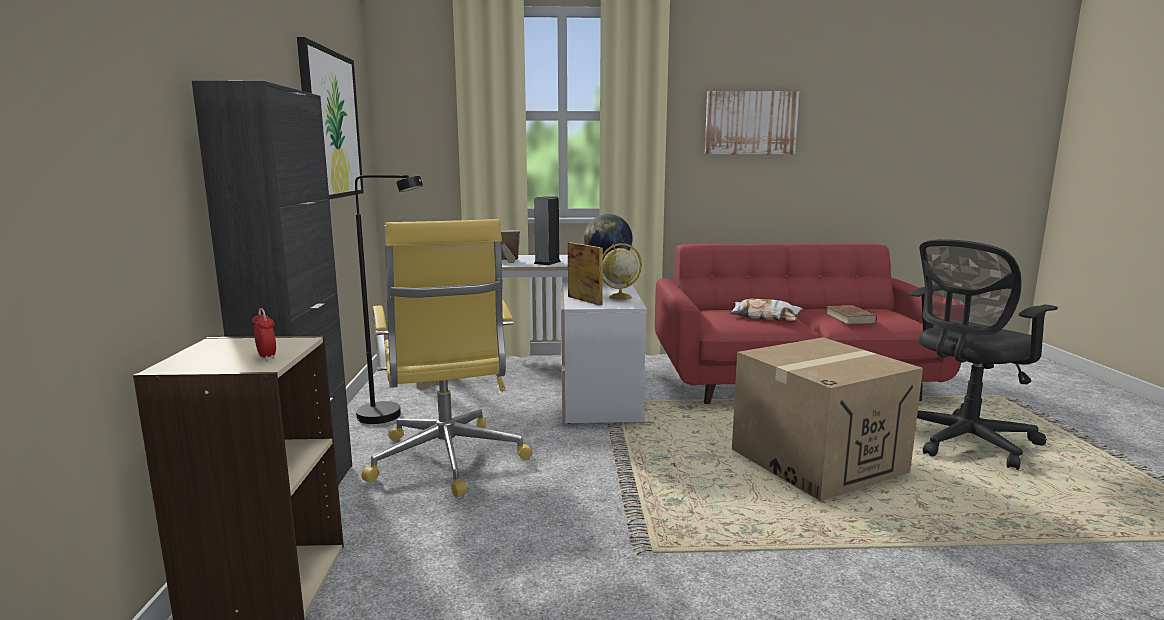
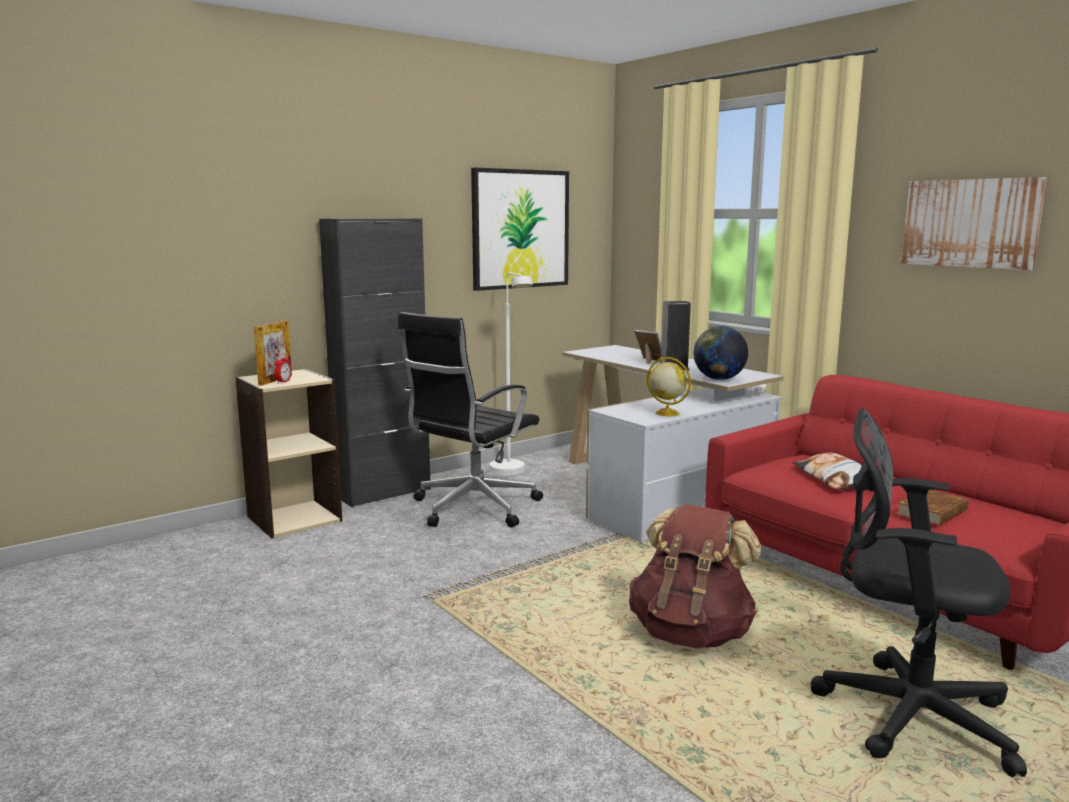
camera: 55 degrees right, 0 degrees up
black floor lamp [355,175,423,424] -> white floor lamp [490,272,532,475]
yellow office chair [361,219,532,497] -> black office chair [398,312,543,528]
picture frame [568,242,603,305] -> picture frame moved to [254,320,292,386]
cardboard box [732,337,923,501] -> brown backpack [629,504,761,649]

